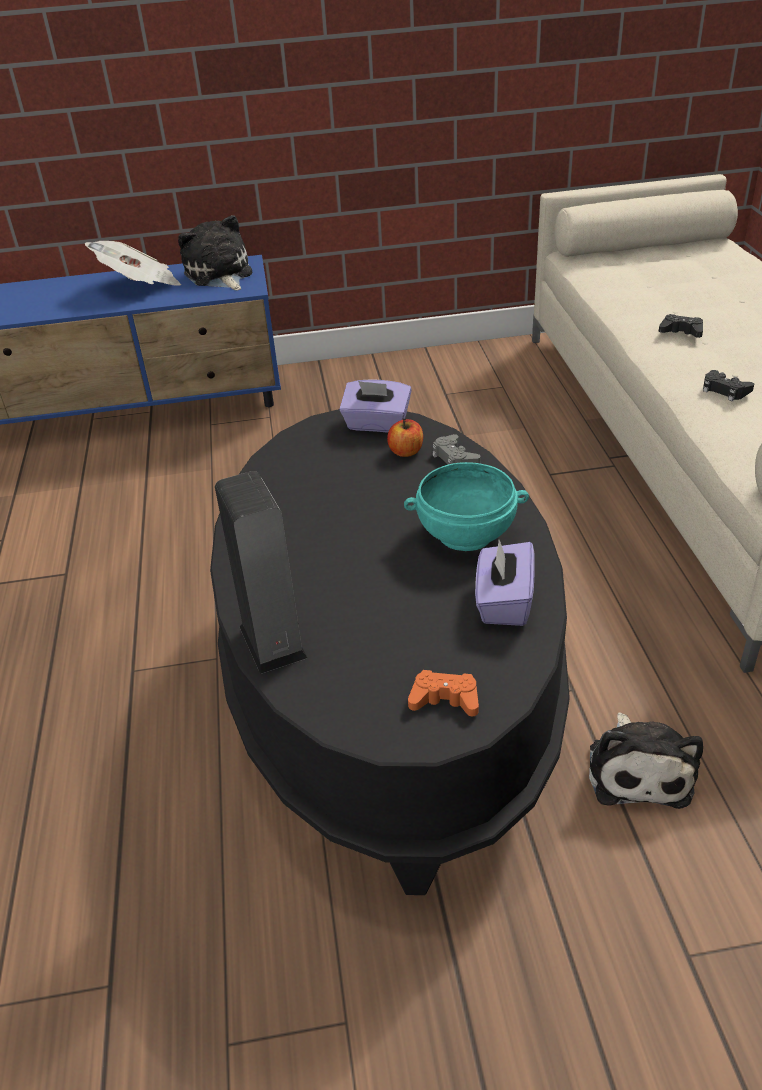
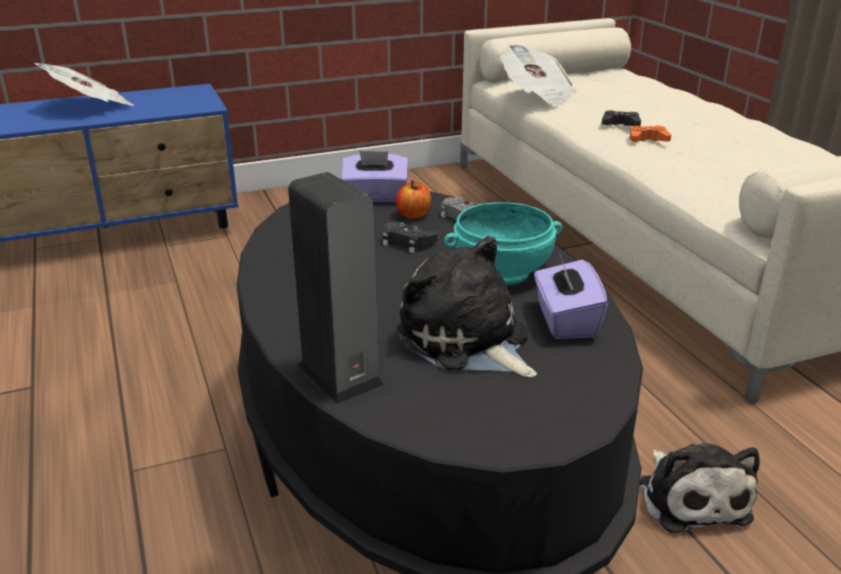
camera: 15 degrees left, 10 degrees down
plush toy [178,215,252,290] -> plush toy moved to [397,236,537,377]
orange game controller [408,670,479,716] -> orange game controller moved to [630,126,671,142]
black game controller [703,370,754,401] -> black game controller moved to [383,221,437,254]
none -> newspaper [500,44,577,106]

